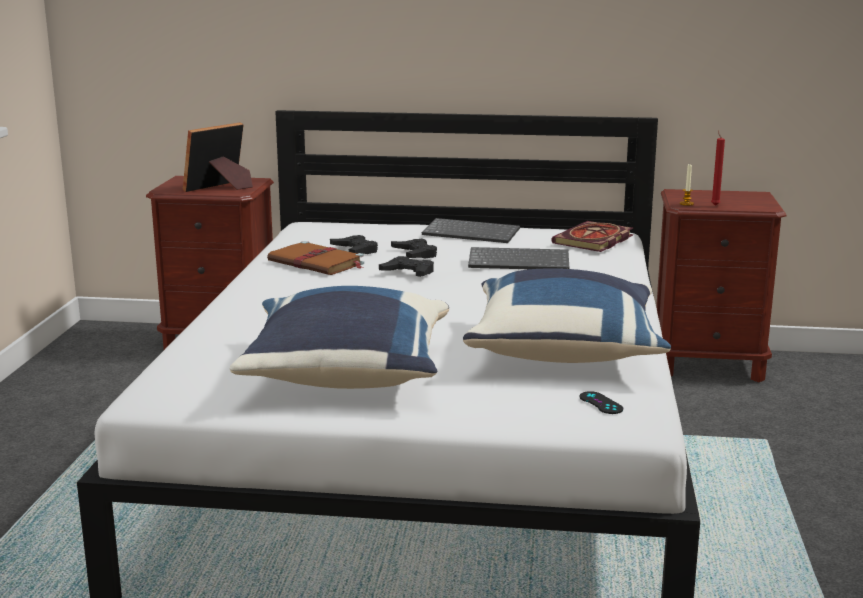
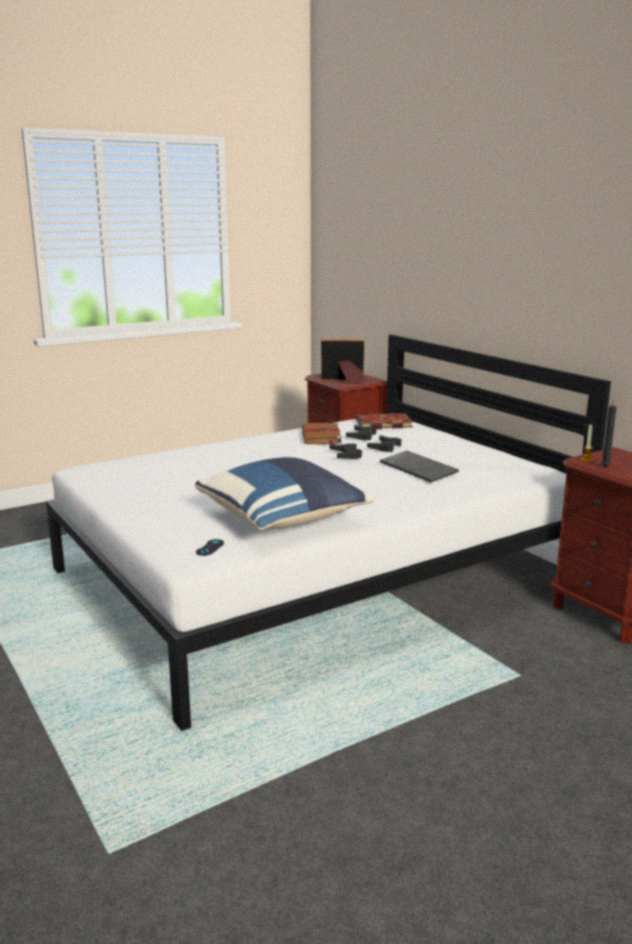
camera: 50 degrees right, 0 degrees up
blue pillow [230,286,449,389] -> none
keyboard [422,218,520,243] -> none
book [551,221,633,252] -> book moved to [356,413,413,429]
red candle [711,130,725,206] -> black candle [601,398,616,467]

